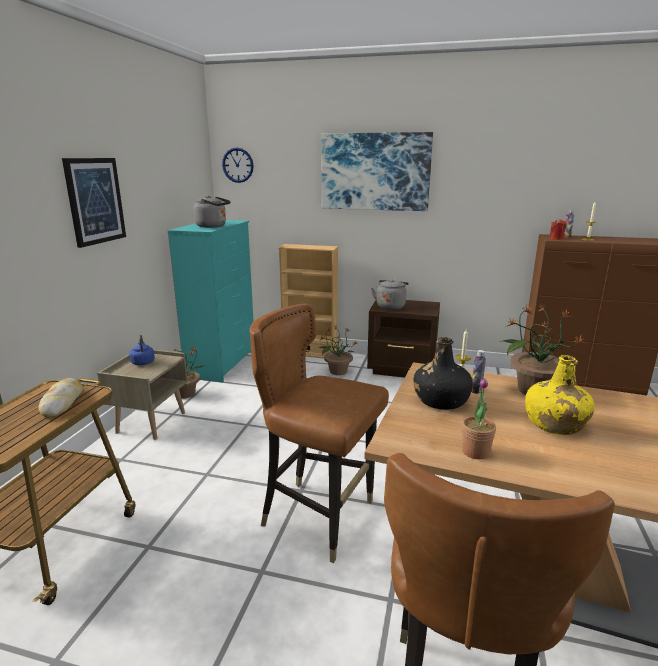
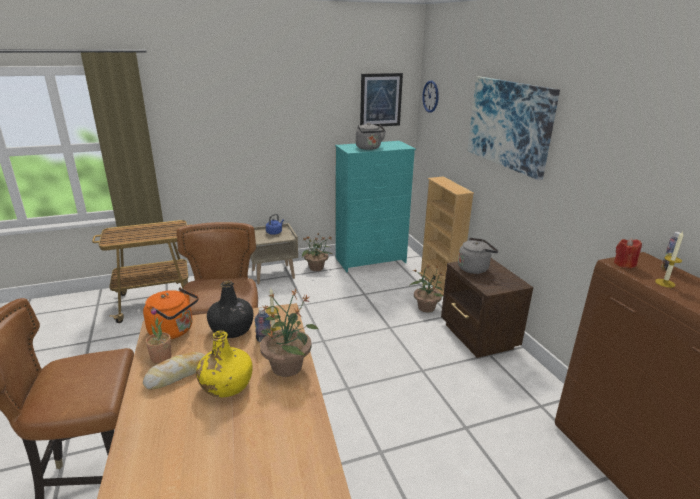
camera: 55 degrees right, 5 degrees up
bread [39,378,83,417] -> bread moved to [143,352,205,390]
picture [62,158,126,248] -> picture moved to [360,73,403,126]
none -> orange kettle [143,287,199,339]

